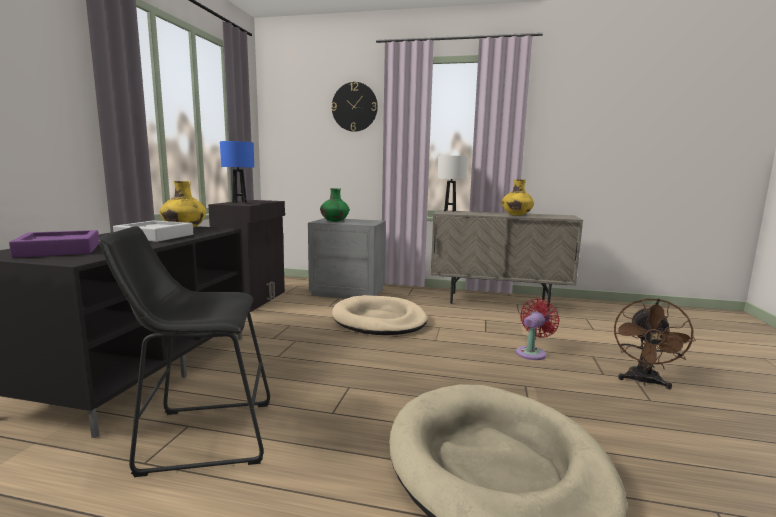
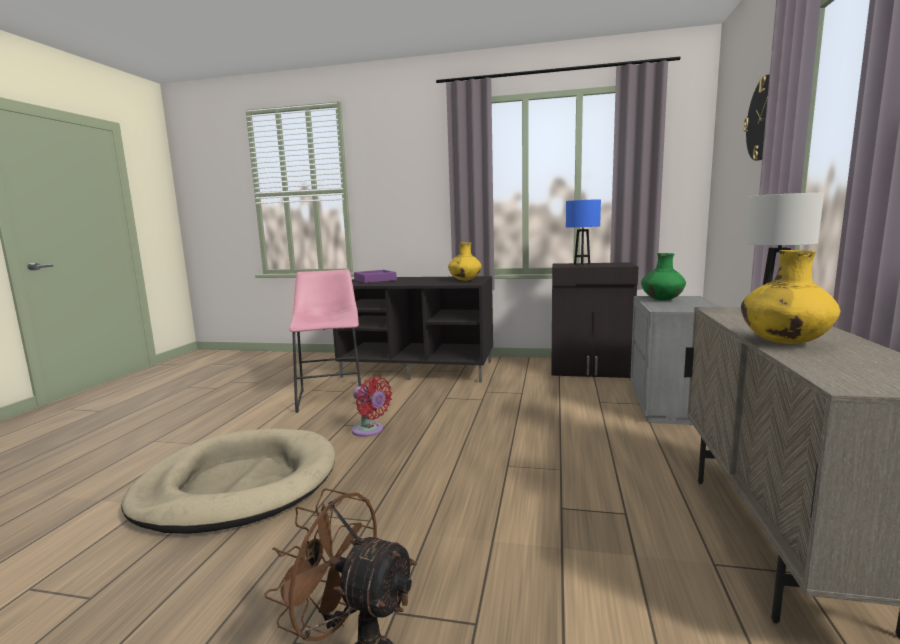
camera: 90 degrees right, 0 degrees up
black stool [98,226,270,477] -> pink stool [289,270,361,413]
grey tray [113,220,193,242] -> none
beige dog bed [332,295,428,335] -> none
red fan [516,299,560,360] -> red fan moved to [352,376,392,437]

